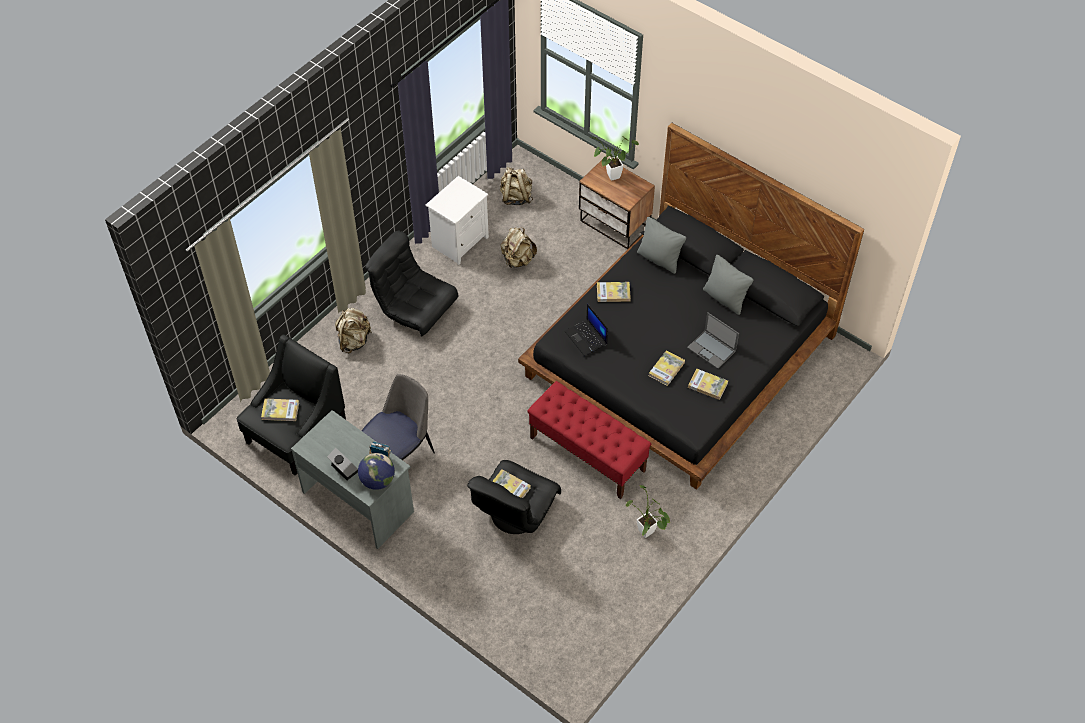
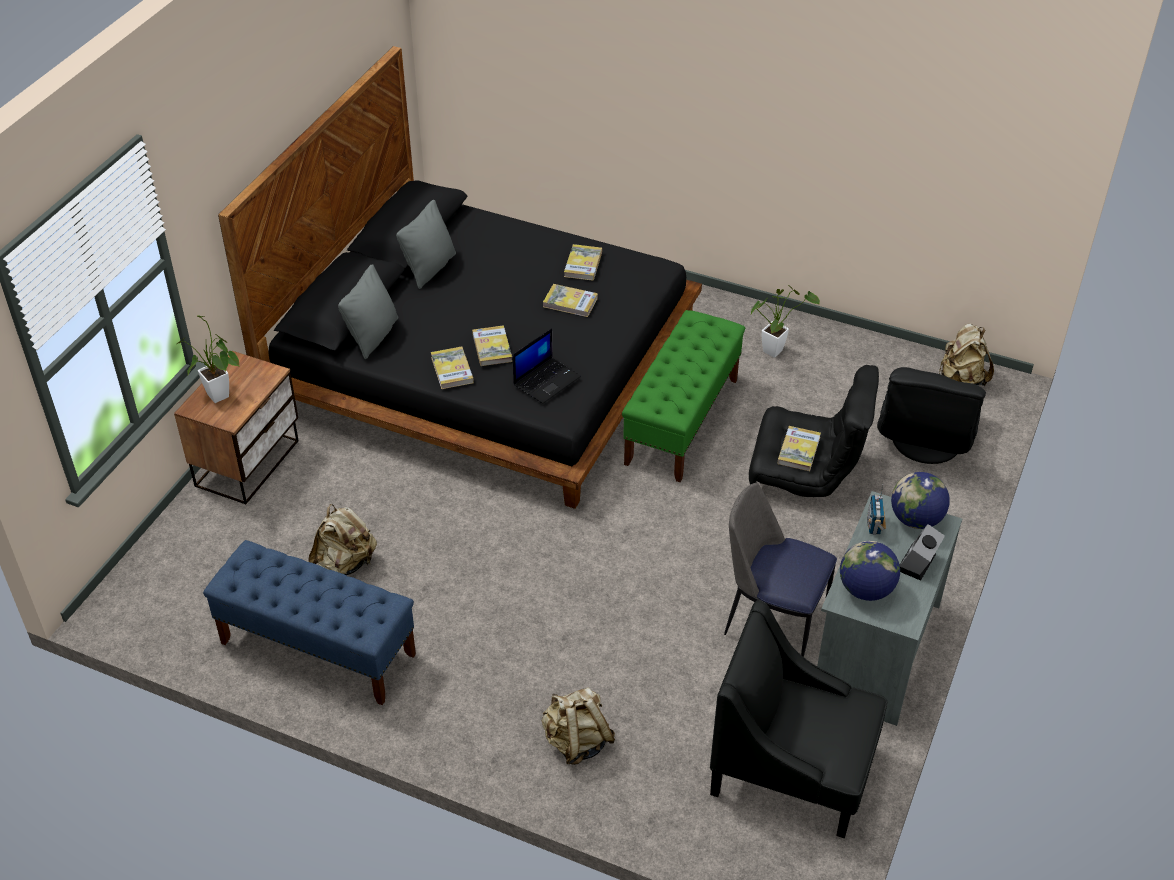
camera: 105 degrees left, 10 degrees down
book [261,399,299,421] -> book moved to [472,325,512,366]
black armchair [365,230,458,336] -> black armchair moved to [877,367,986,464]
white nightstand [426,176,489,265] -> blue bench [203,540,416,705]
beige backpack [500,167,533,205] -> beige backpack moved to [939,323,994,386]
red bench [527,381,651,499] -> green bench [622,310,745,482]
laptop [687,313,739,369] -> none
none -> globe [840,541,900,601]

